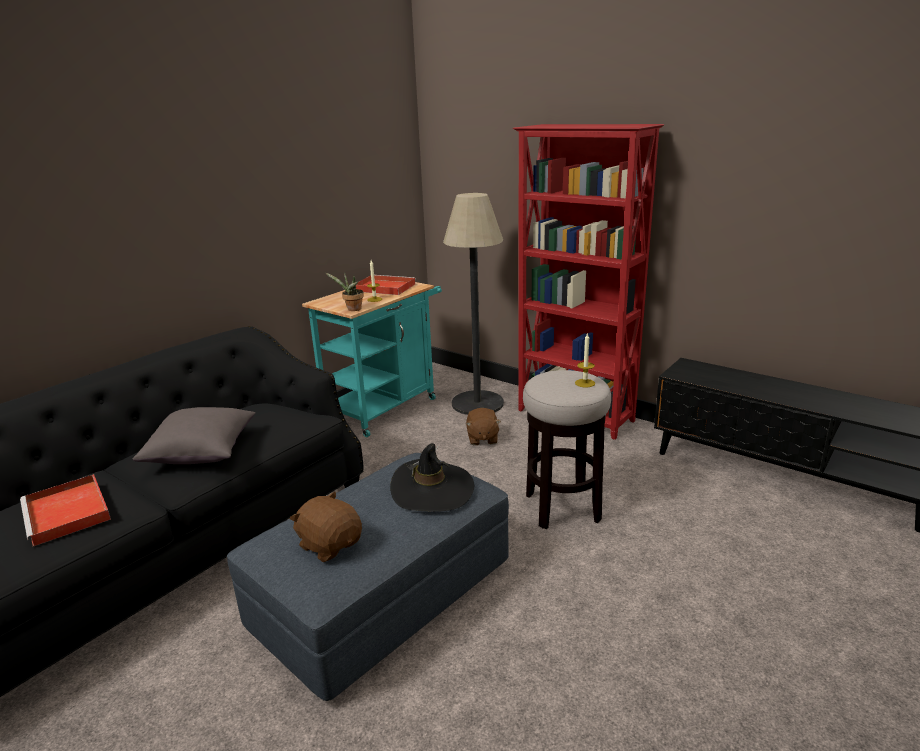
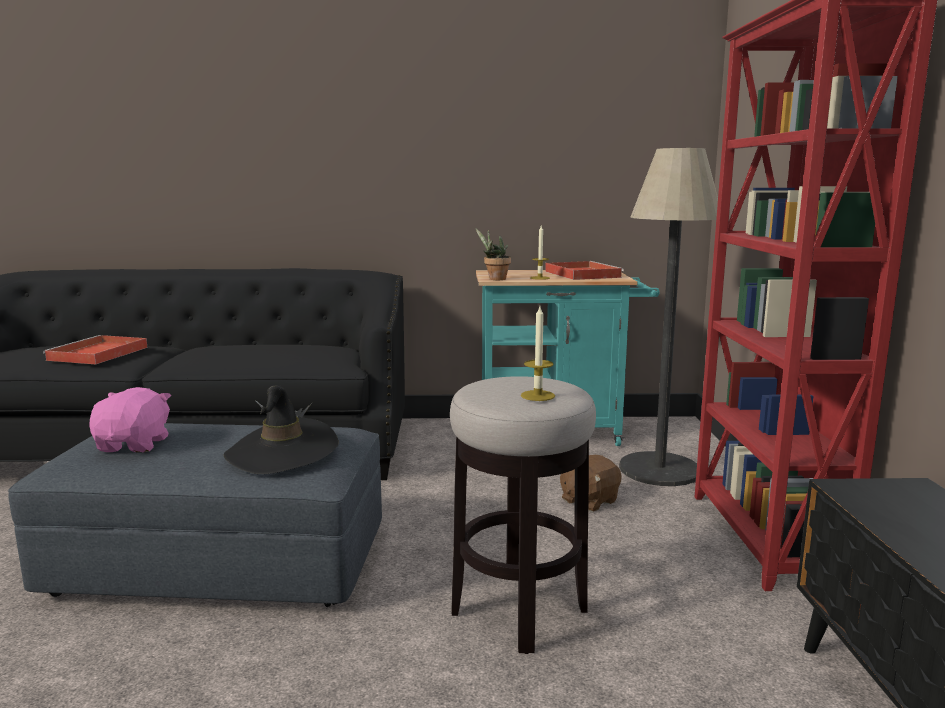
camera: 50 degrees right, 10 degrees down
grey pillow [133,407,256,464] -> none
brown plush toy [290,491,362,562] -> pink plush toy [89,387,171,453]

